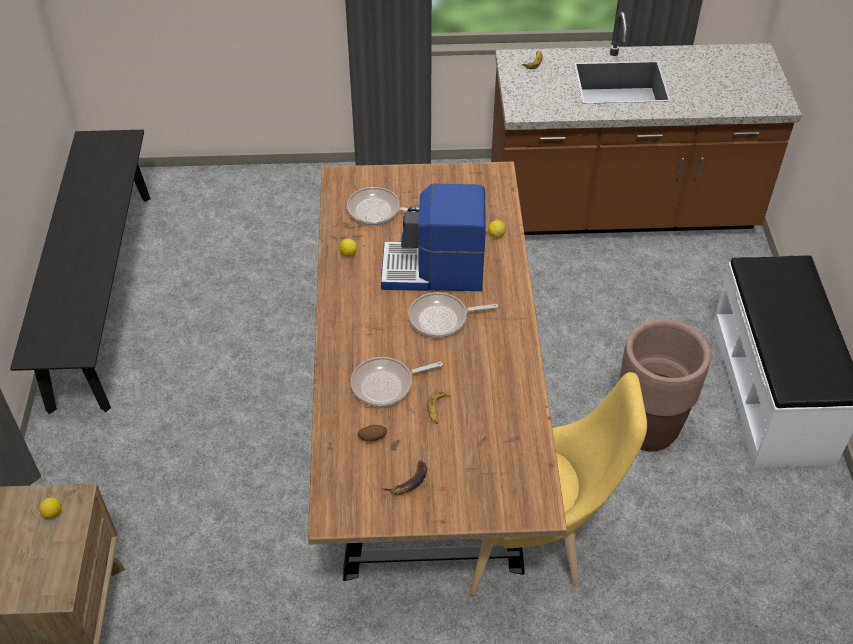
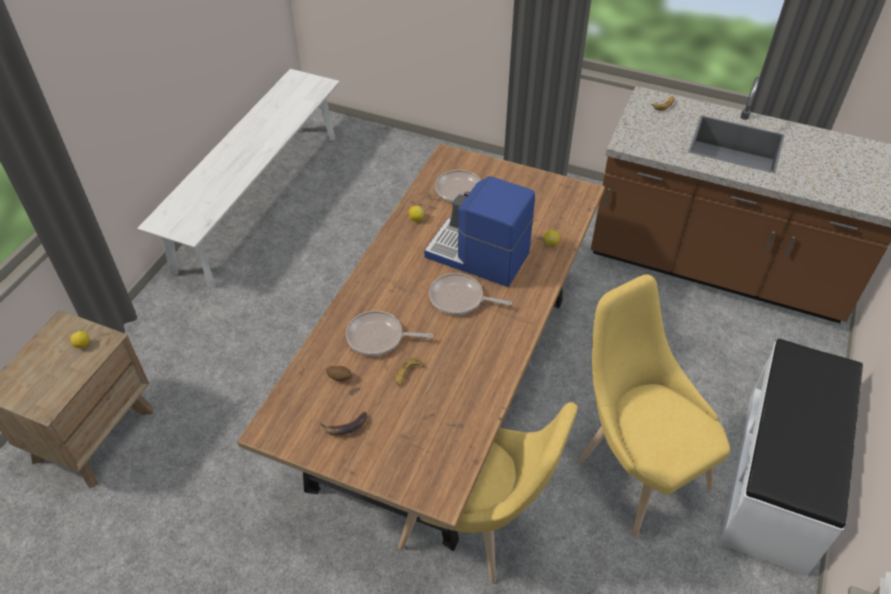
camera: 25 degrees right, 0 degrees up
black bench [10,130,151,414] -> white bench [137,69,340,289]
brown planter [619,319,711,452] -> yellow chair [578,274,730,538]

